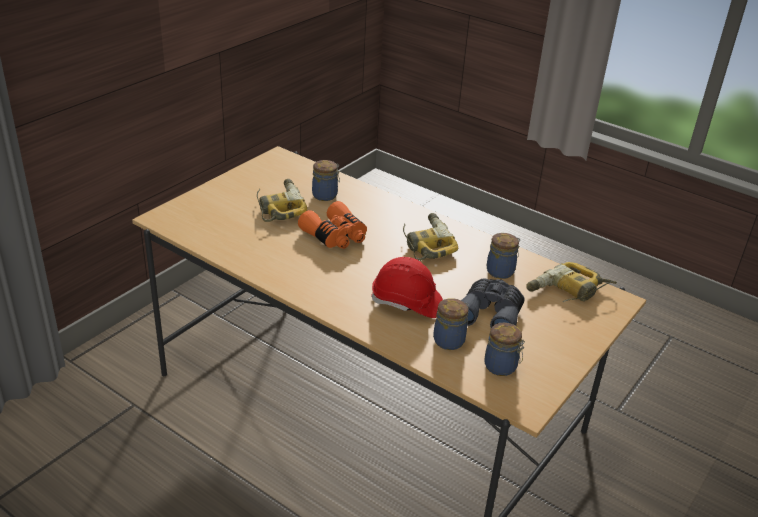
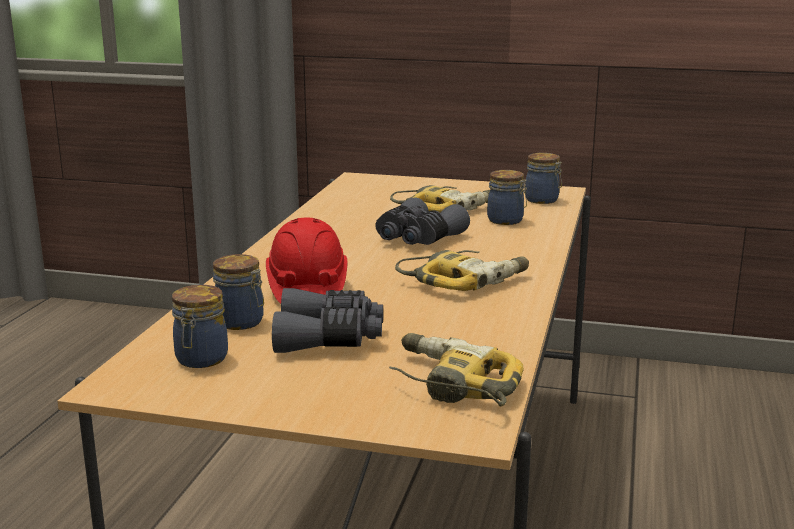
camera: 70 degrees right, 15 degrees down
orange binoculars [298,201,367,249] -> grey binoculars [375,197,470,245]
jar [487,233,520,279] -> jar moved to [525,153,562,204]

